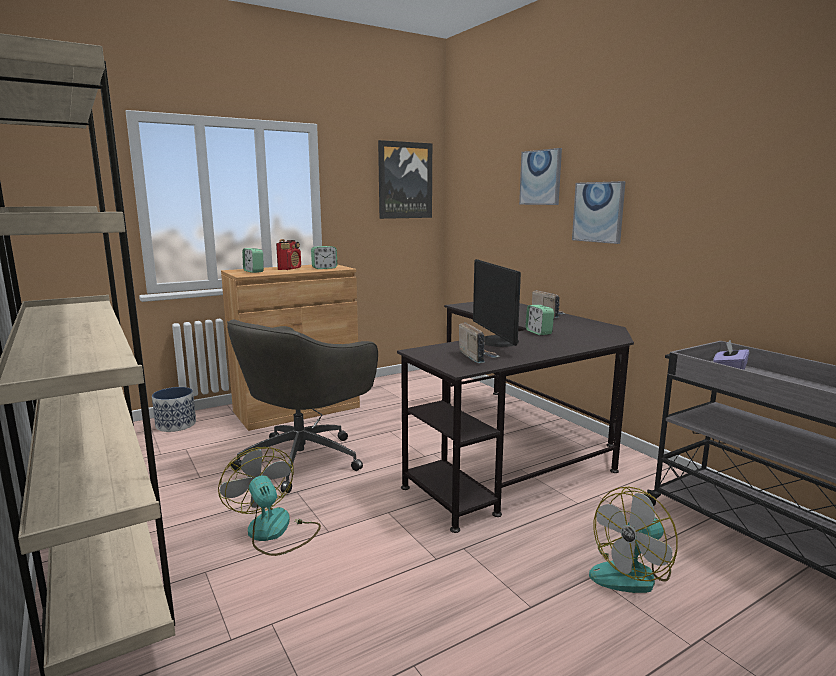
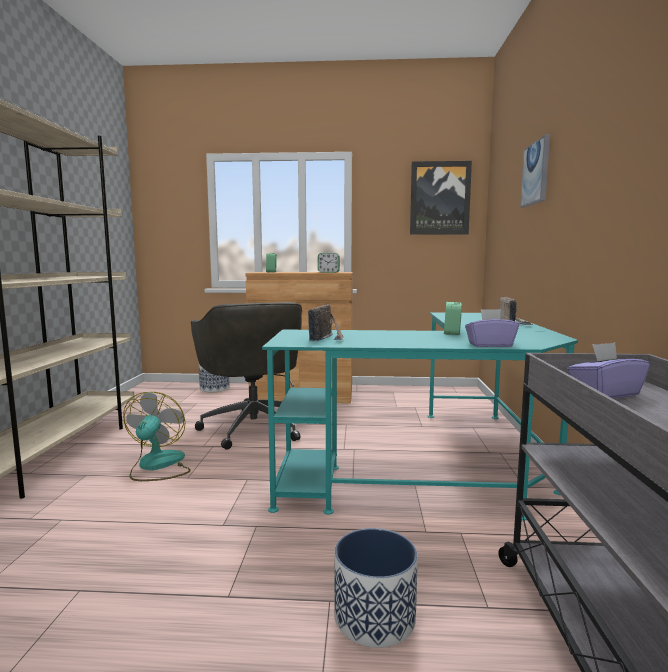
camera: 35 degrees right, 5 degrees down
grey office chair [227,319,378,493] -> grey office chair turned 90 degrees counterclockwise [191,302,302,450]
radio [276,239,301,270] -> none
black desk [397,302,634,533] -> turquoise desk [262,312,578,521]
monitor [473,259,521,347] -> none
picture [572,181,626,244] -> none
fan [589,487,678,593] -> planter [334,528,418,648]
none -> purple tissue box [465,309,519,347]

